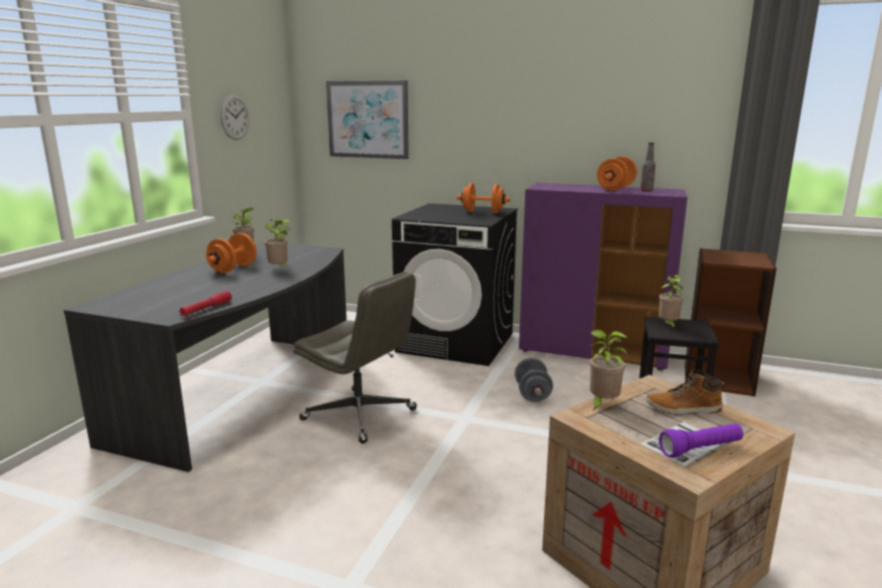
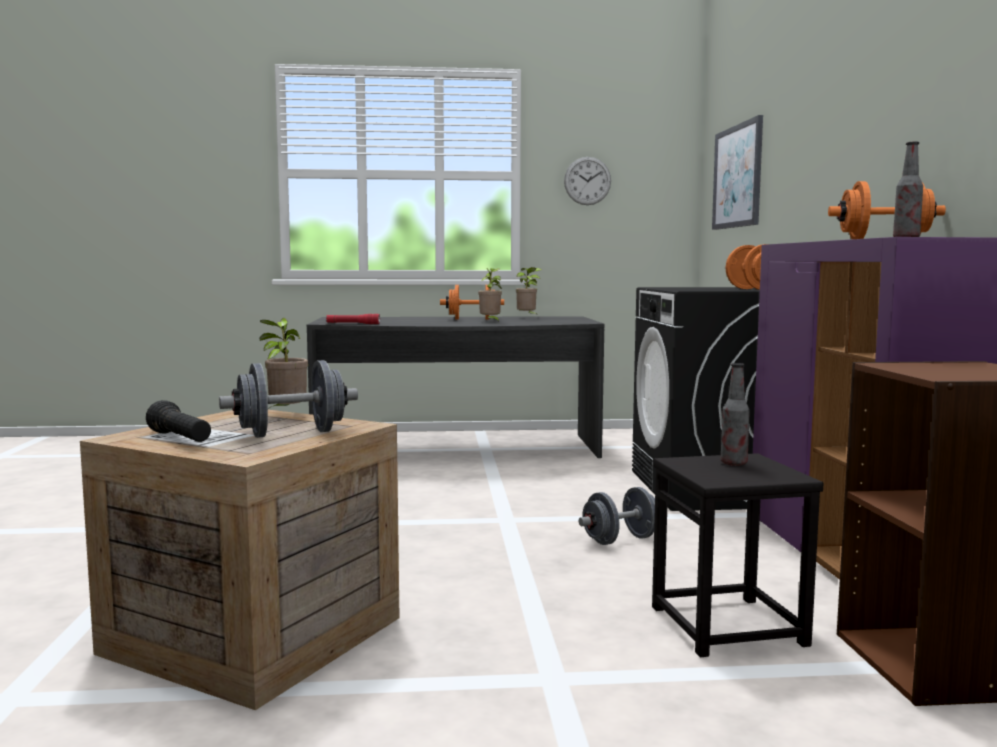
camera: 65 degrees right, 10 degrees down
grey office chair [293,272,417,444] -> none
boot [646,369,725,415] -> grey dumbbell [219,360,358,438]
potted plant [659,275,684,330] -> bottle [721,363,750,466]
purple flashlight [659,424,743,458] -> black flashlight [146,400,211,442]

